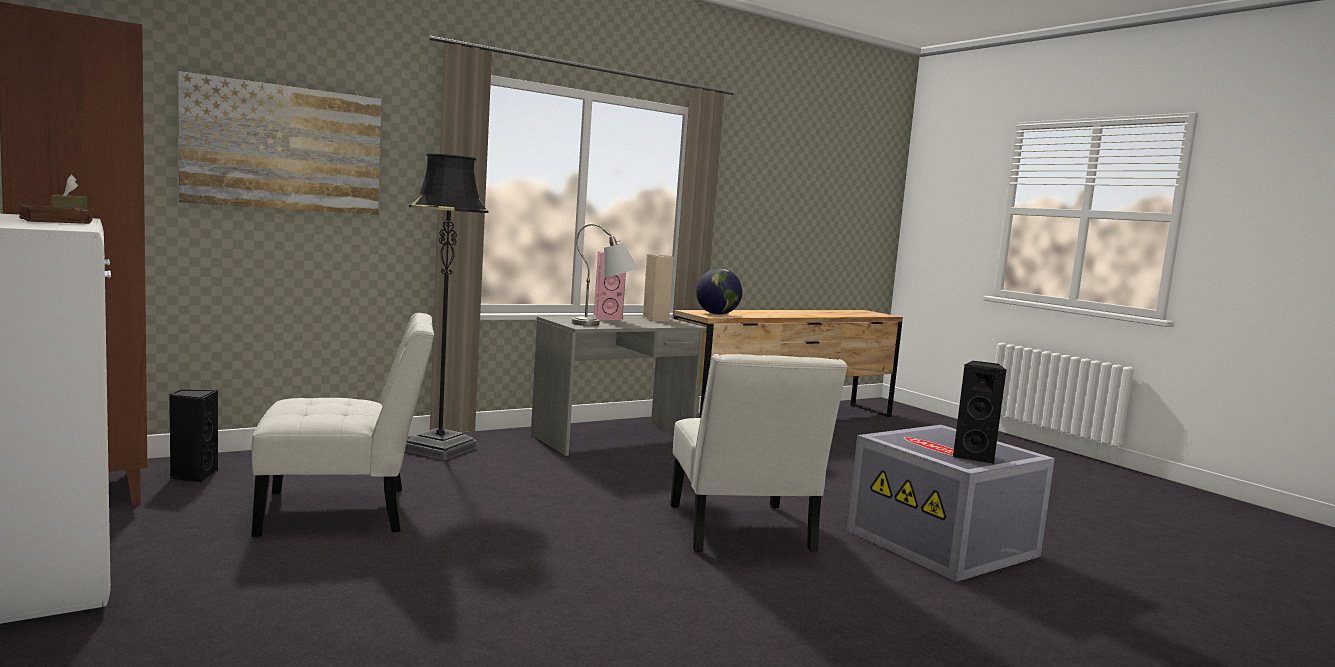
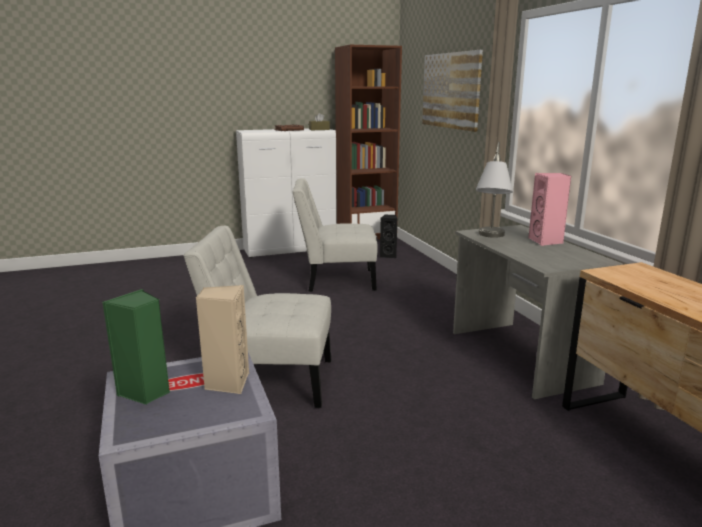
camera: 105 degrees right, 10 degrees up
white chair [251,313,434,537] -> white chair turned 90 degrees clockwise [292,178,378,292]
black floor lamp [405,154,488,460] -> none
beige speaker [642,254,674,322] -> beige speaker moved to [196,285,249,394]
globe [696,268,743,315] -> none
black speaker [952,361,1007,464] -> green speaker [102,289,170,405]

